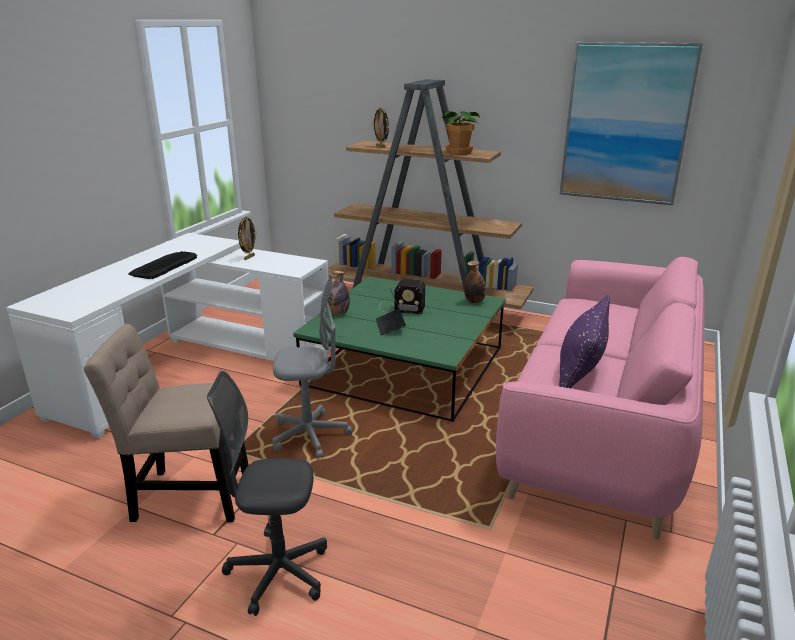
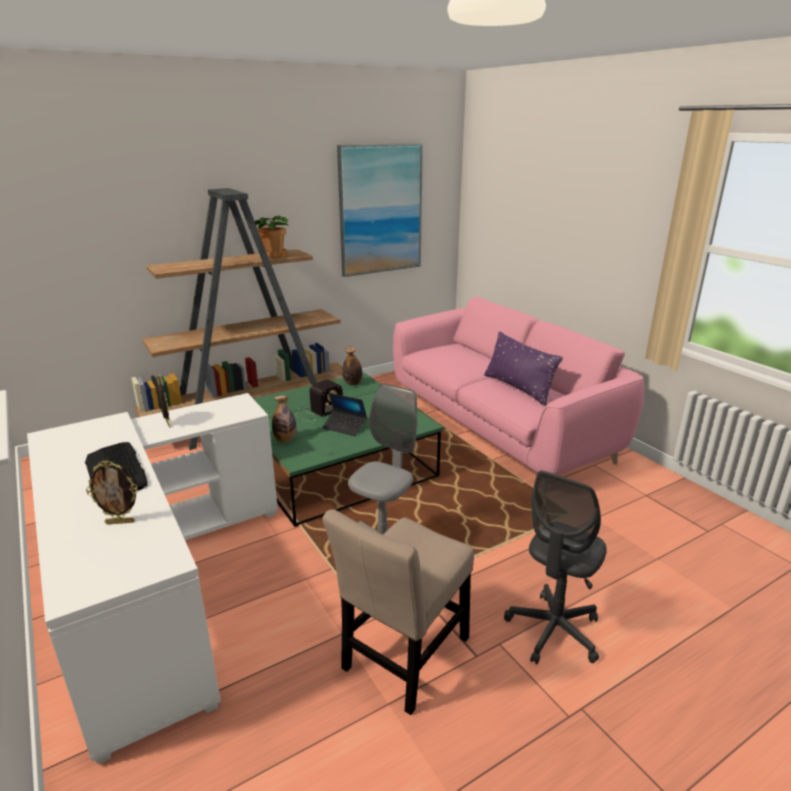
camera: 55 degrees left, 0 degrees up
picture frame [372,107,389,148] -> picture frame moved to [86,460,138,524]

